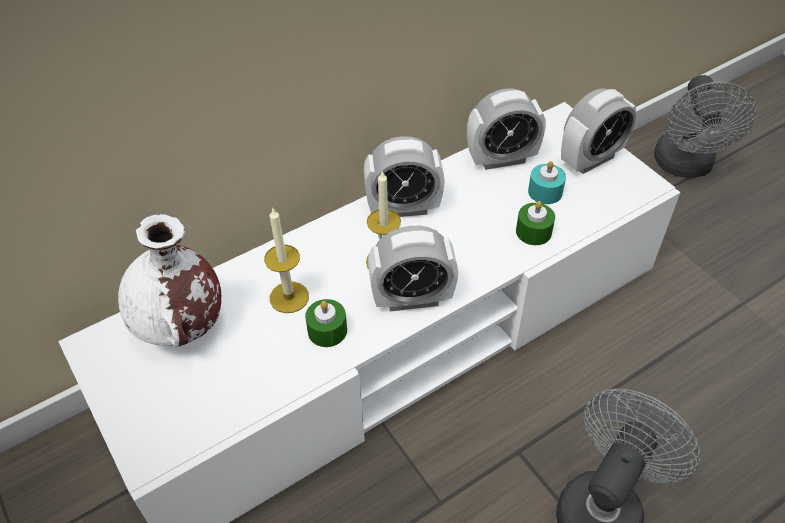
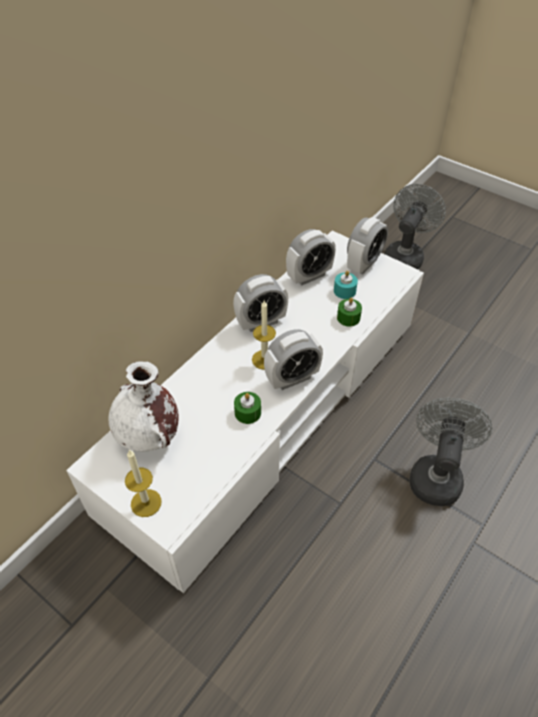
camera: 20 degrees left, 0 degrees up
candle [264,207,309,313] -> candle moved to [125,450,162,517]
grey fan [654,75,756,178] -> grey fan turned 135 degrees counterclockwise [385,184,446,269]

